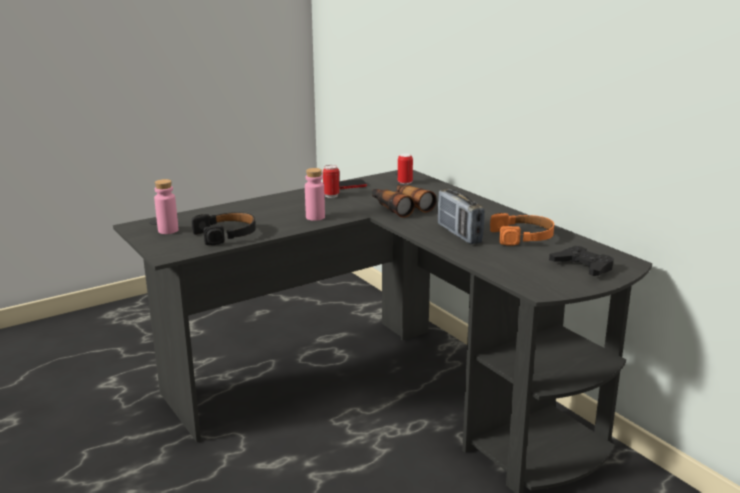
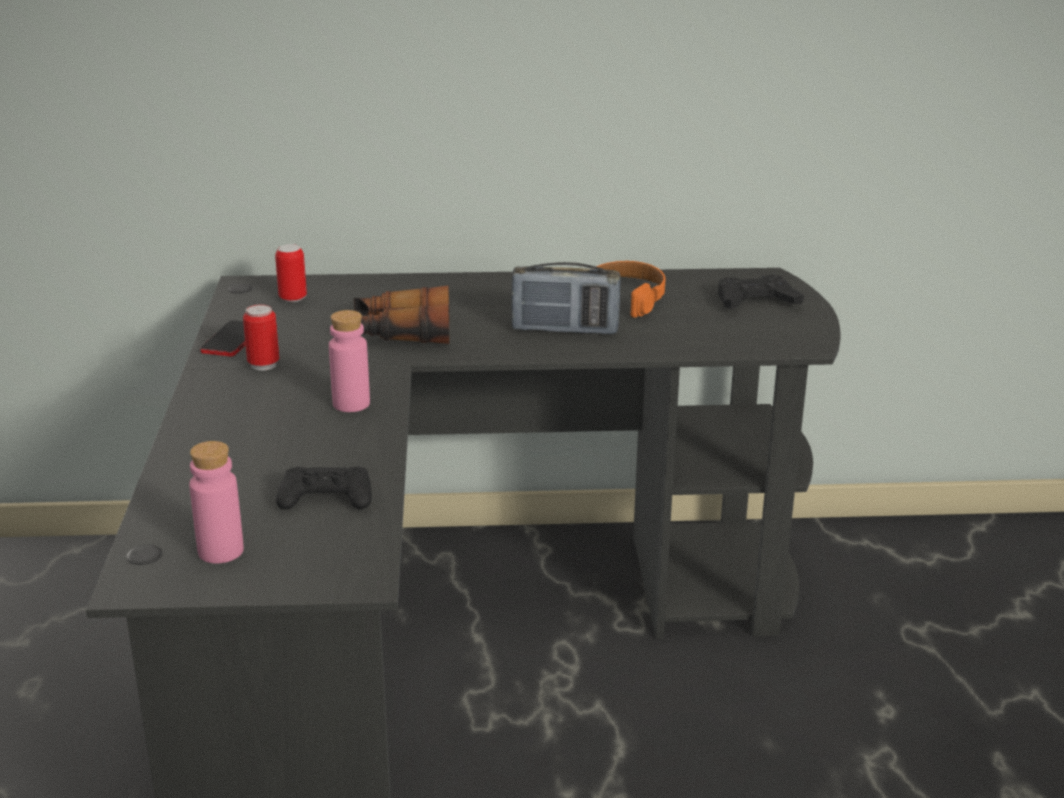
camera: 60 degrees left, 5 degrees up
black headphones [192,212,256,245] -> black game controller [276,467,372,509]

